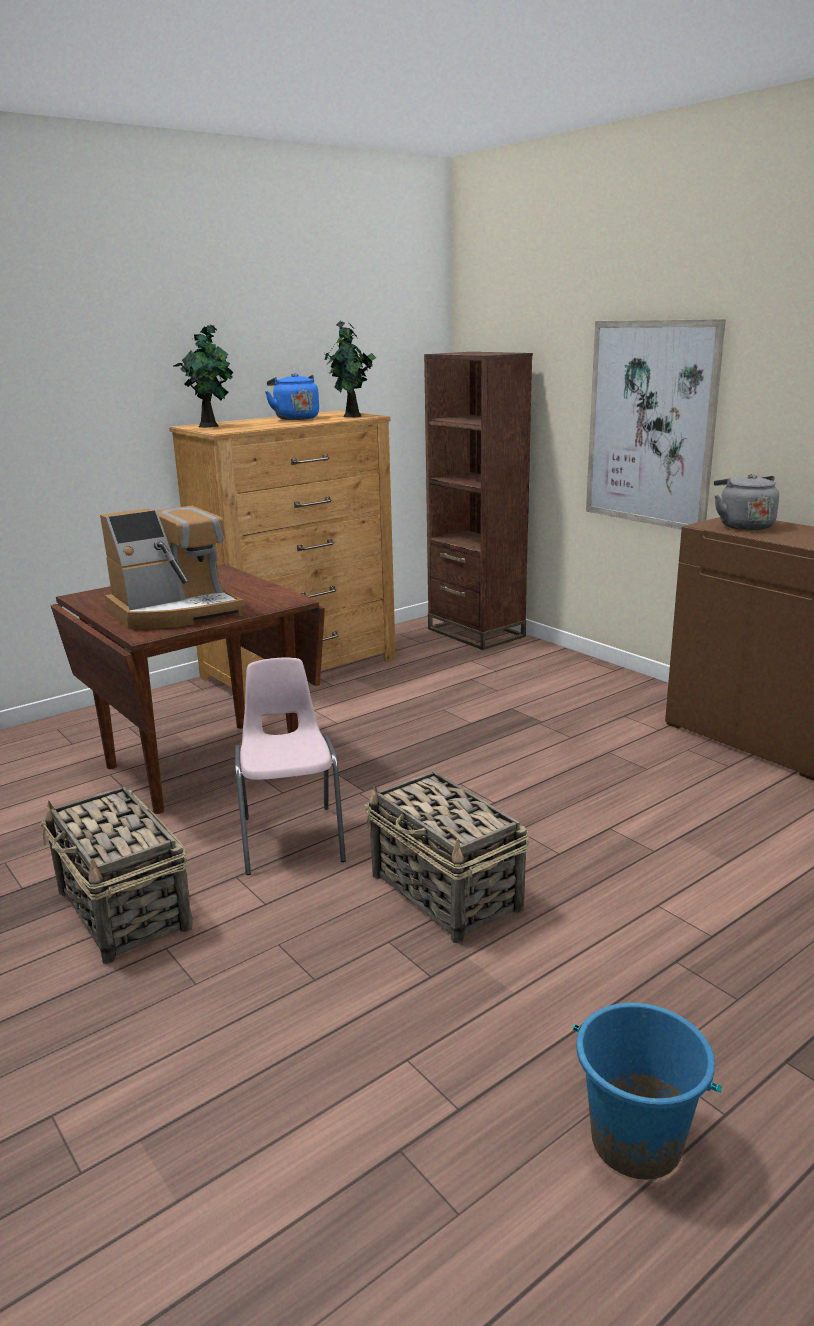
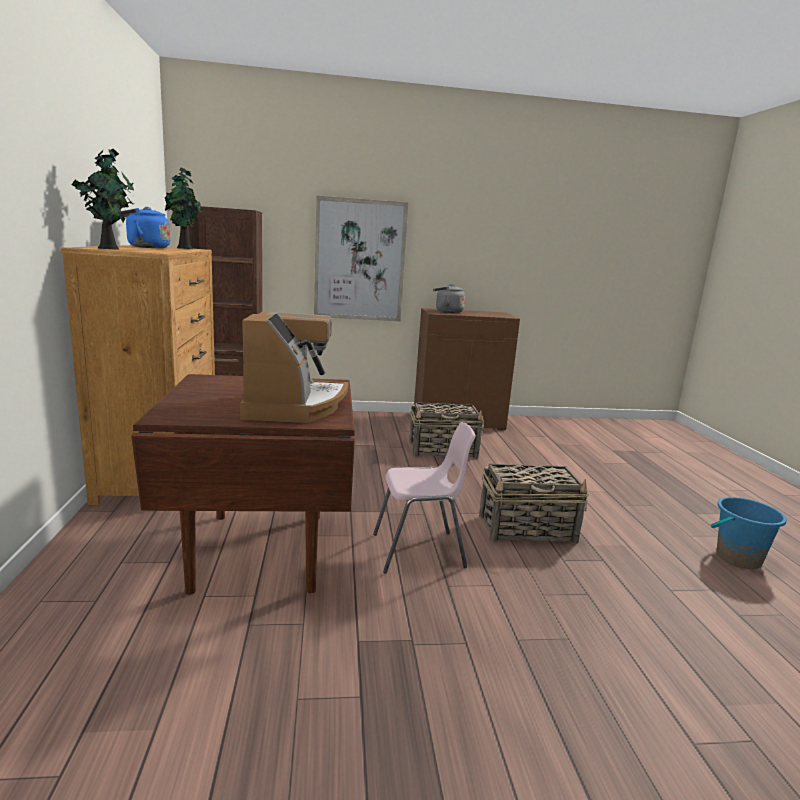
camera: 60 degrees left, 5 degrees down
basket [40,787,193,964] -> basket moved to [409,402,484,459]
pink chair [235,658,346,875] -> pink chair turned 150 degrees clockwise [373,422,476,574]

